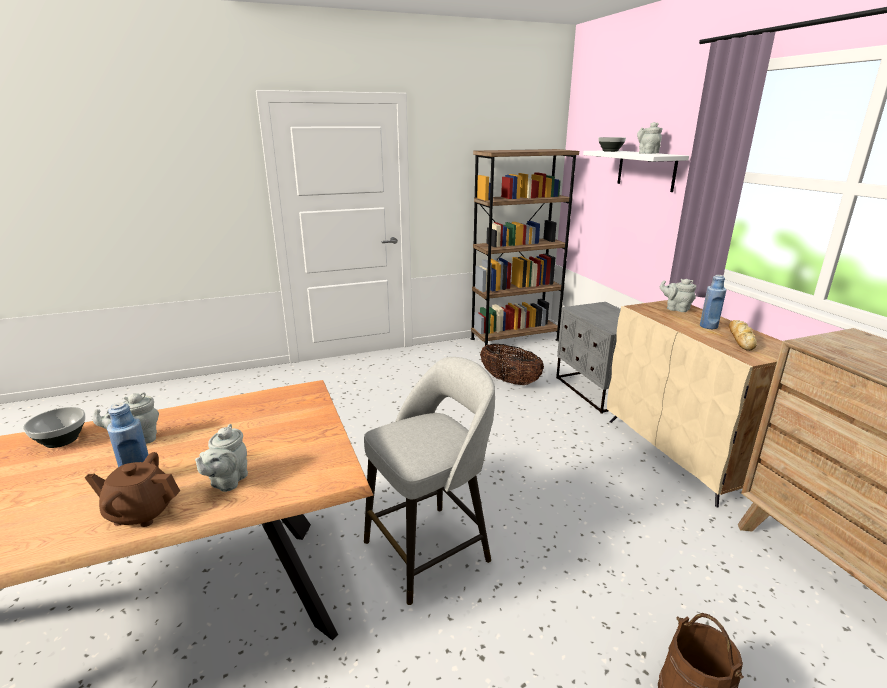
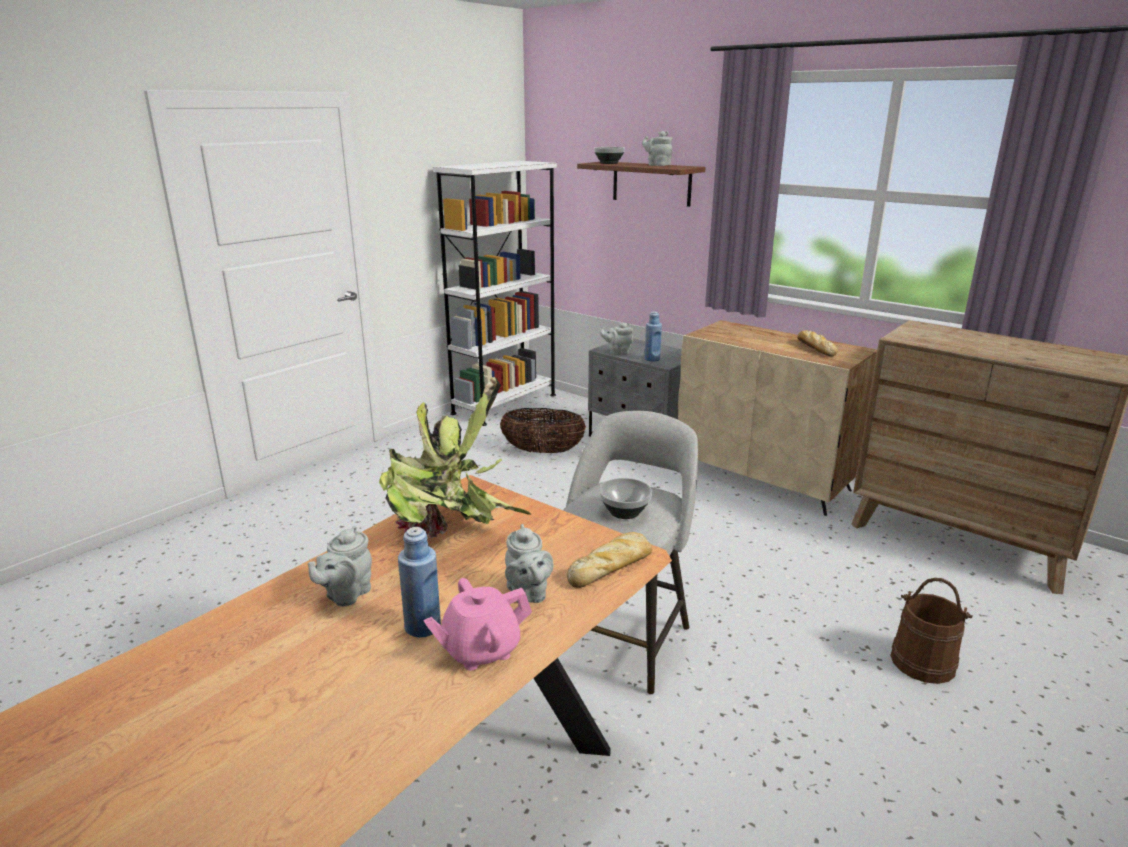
camera: 30 degrees left, 0 degrees up
bowl [23,407,85,448] -> bowl moved to [599,478,652,519]
brown teapot [85,452,180,527] -> pink teapot [423,578,532,671]
brown bookcase [471,149,579,346] -> white bookcase [433,161,557,426]
white shelf [583,150,689,192] -> brown shelf [577,162,706,207]
grey teapot [660,279,696,312] -> grey teapot moved to [600,322,633,355]
blue bottle [700,275,726,329] -> blue bottle moved to [645,311,662,362]
none -> potted plant [379,377,532,538]
none -> bread [567,532,652,588]

